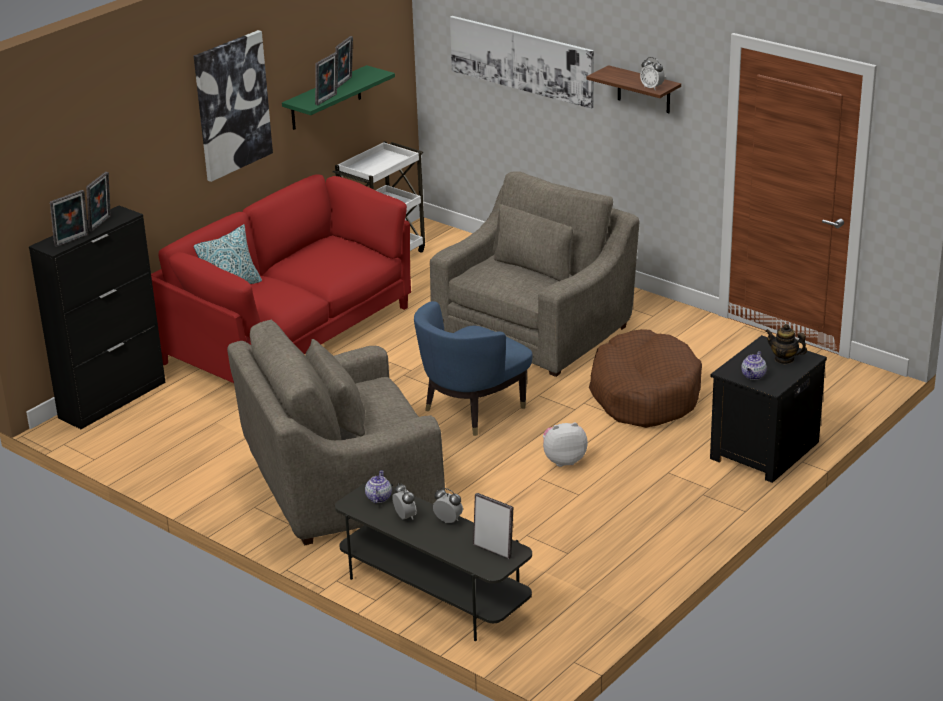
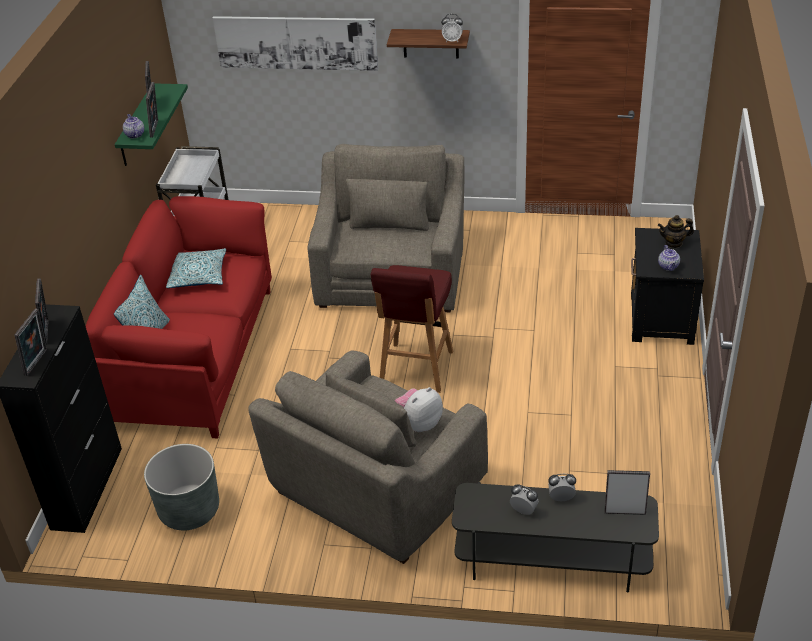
camera: 30 degrees left, 10 degrees up
picture [194,30,273,182] -> none
teapot [365,470,392,503] -> teapot moved to [123,114,144,138]
blue armchair [414,301,533,436] -> red stool [371,265,453,393]
plush toy [543,422,588,467] -> plush toy moved to [395,387,443,432]
brown dog bed [589,329,702,428] -> none
none -> grey planter [144,444,219,530]
none -> pillow [166,248,226,288]

